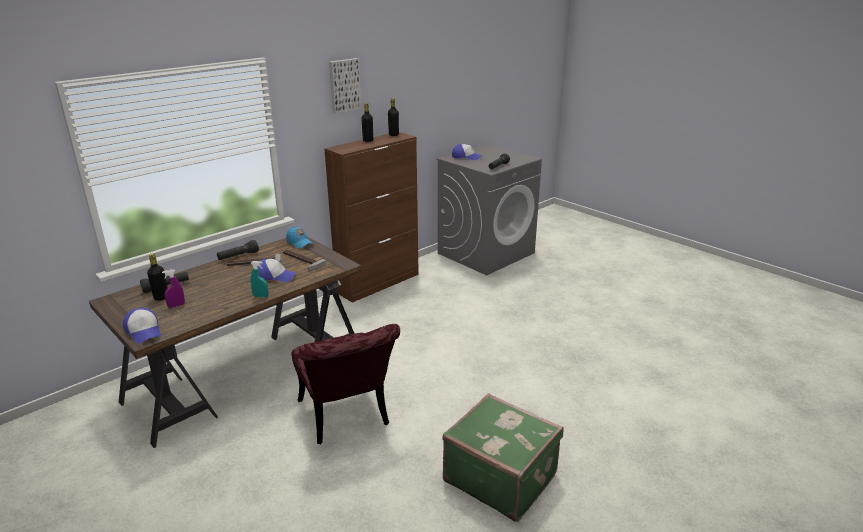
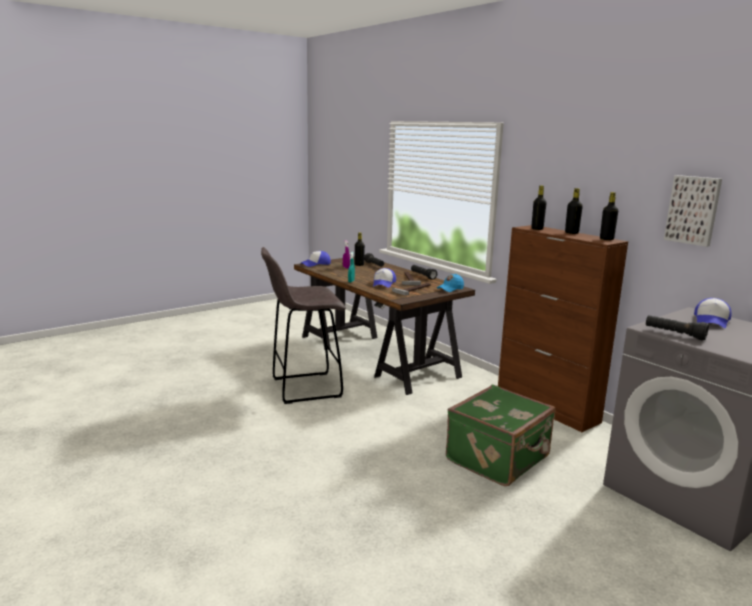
camera: 95 degrees right, 10 degrees down
red chair [291,324,400,444] -> grey stool [261,247,346,404]
picture [329,58,362,114] -> picture moved to [664,175,722,247]
green suitcase [442,394,563,522] -> green suitcase moved to [446,385,556,486]
none -> black bottle [531,186,546,230]

